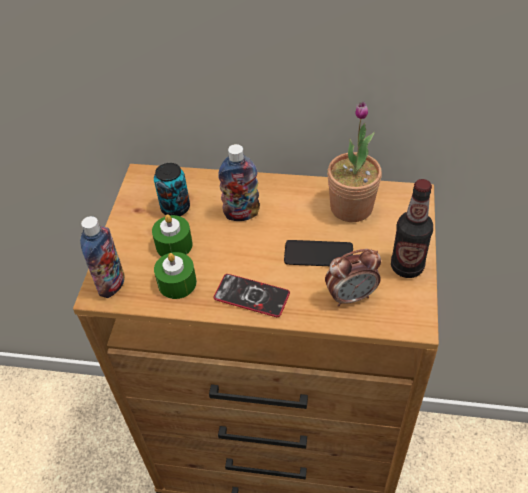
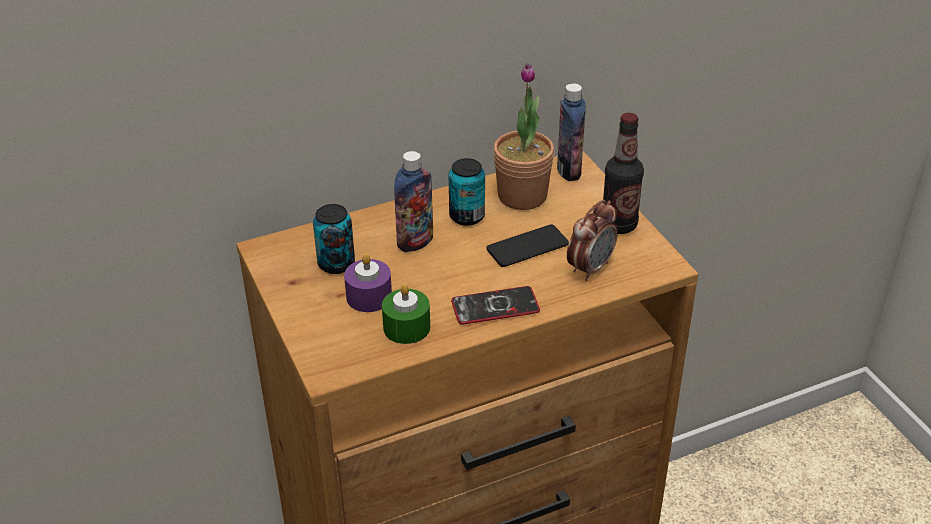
camera: 35 degrees left, 10 degrees down
bottle [80,216,125,298] -> bottle moved to [557,83,586,181]
green candle [152,215,193,257] -> purple candle [344,254,392,312]
none -> can [449,158,485,226]

